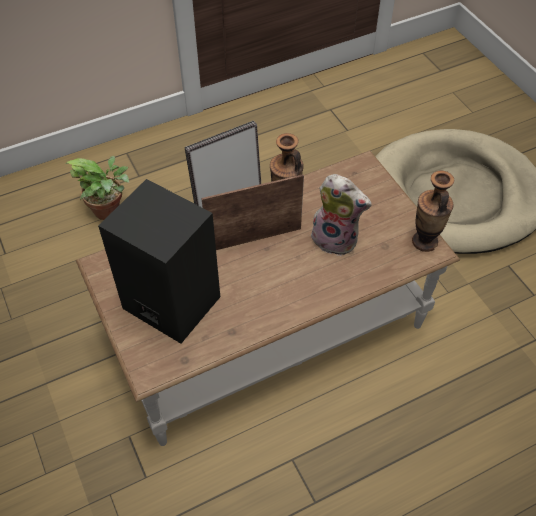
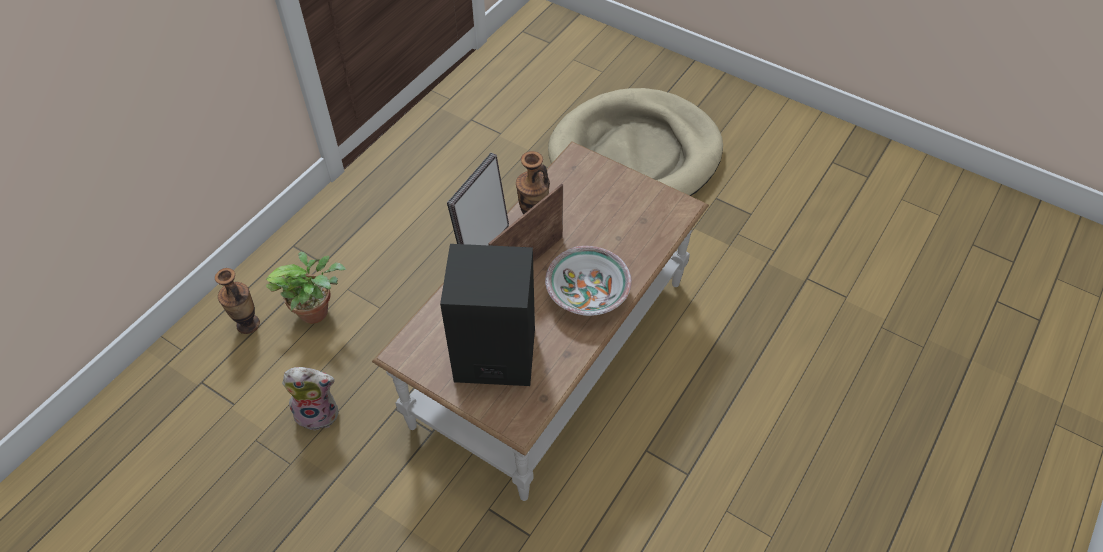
camera: 30 degrees left, 0 degrees up
plush toy [311,174,371,256] -> plush toy moved to [282,367,339,431]
vase [412,171,454,252] -> vase moved to [215,268,260,334]
none -> bowl [545,246,632,316]

